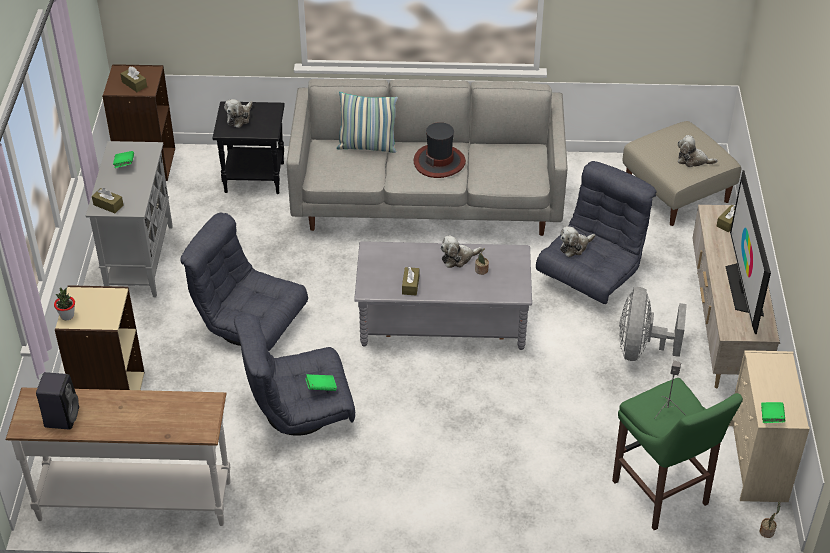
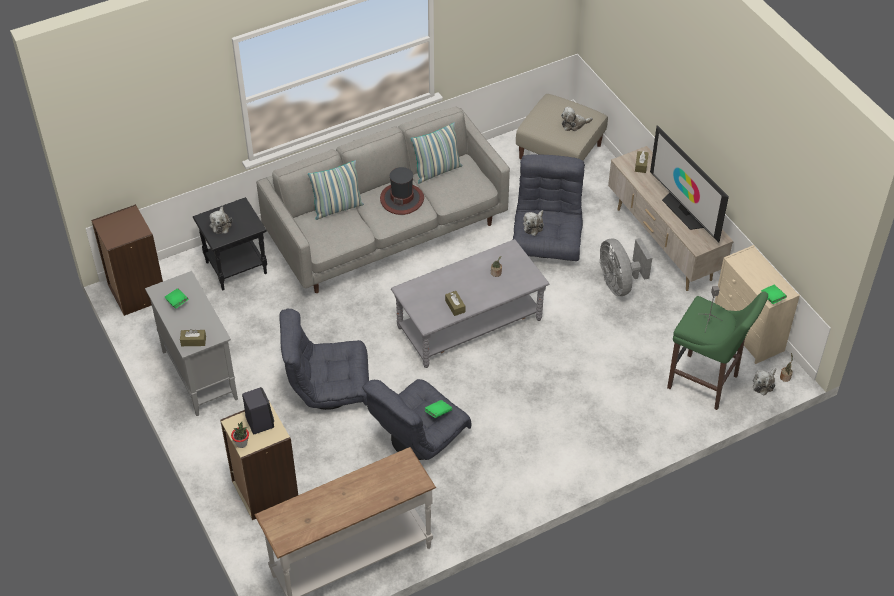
camera: 30 degrees left, 5 degrees up
black speaker [36,372,79,429] -> black speaker moved to [242,387,274,434]
brown tissue box [120,66,147,92] -> none
plush toy [440,235,482,268] -> plush toy moved to [753,368,777,395]
none -> pillow [411,122,462,184]

